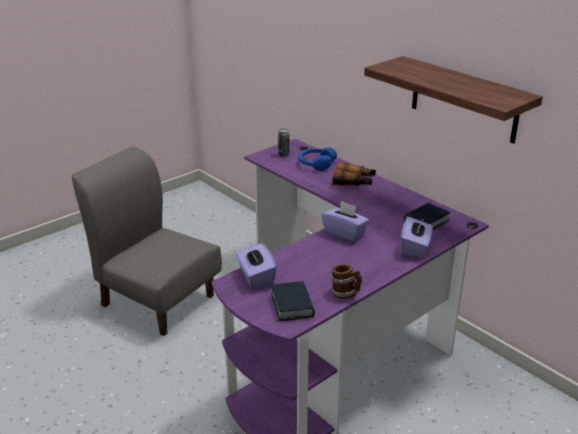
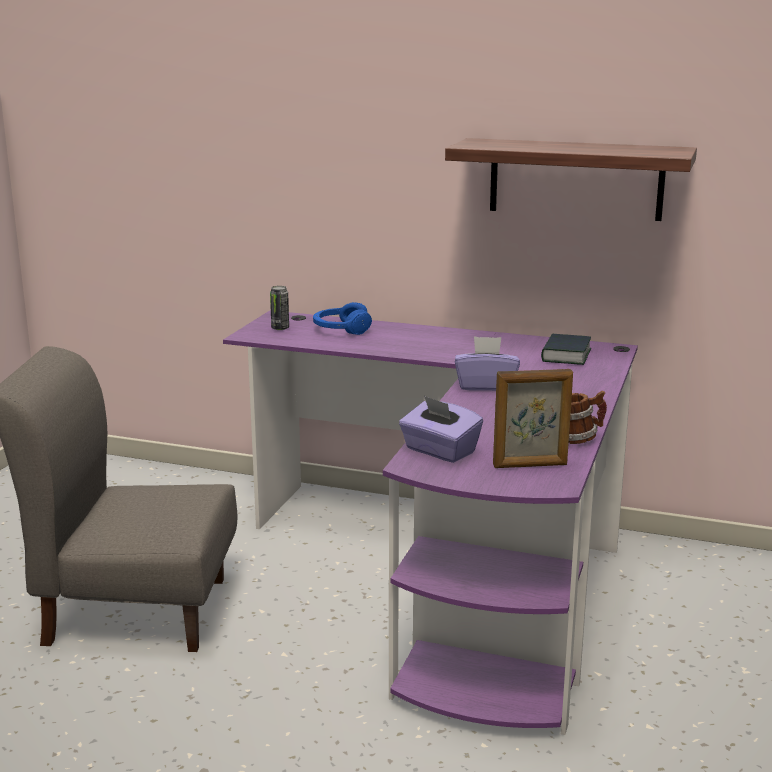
camera: 30 degrees left, 10 degrees down
book [271,281,315,321] -> picture frame [493,369,573,468]
binoculars [333,161,376,186] -> none
purple tissue box [401,217,433,258] -> none

